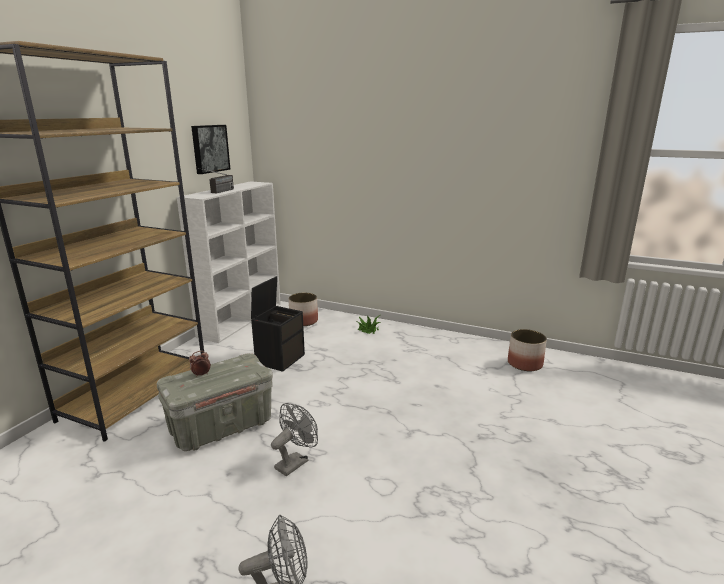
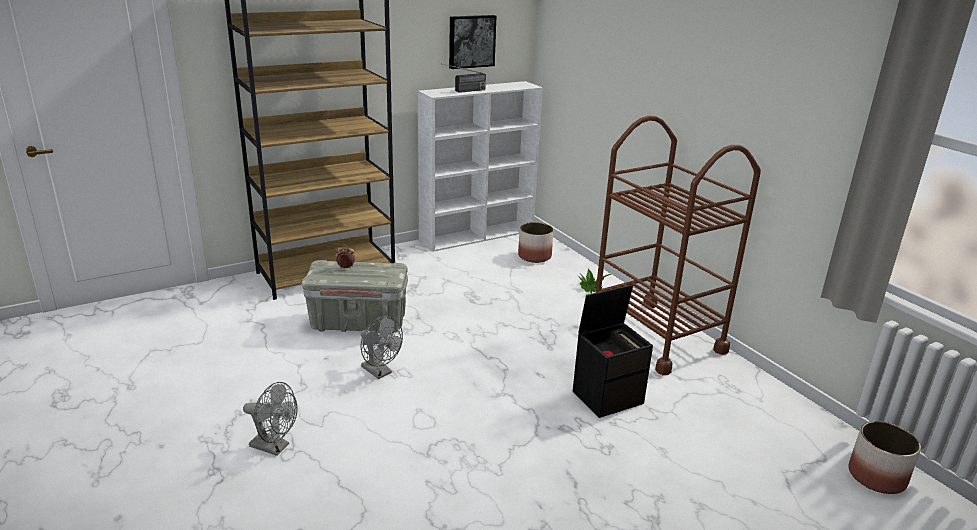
camera: 35 degrees right, 5 degrees up
black storage box [251,276,305,372] -> black storage box moved to [573,285,653,418]
grey fan [271,403,318,476] -> grey fan turned 60 degrees clockwise [360,316,403,379]
planter [508,329,547,371] -> planter moved to [848,421,921,494]
none -> brown cart [596,116,761,375]

